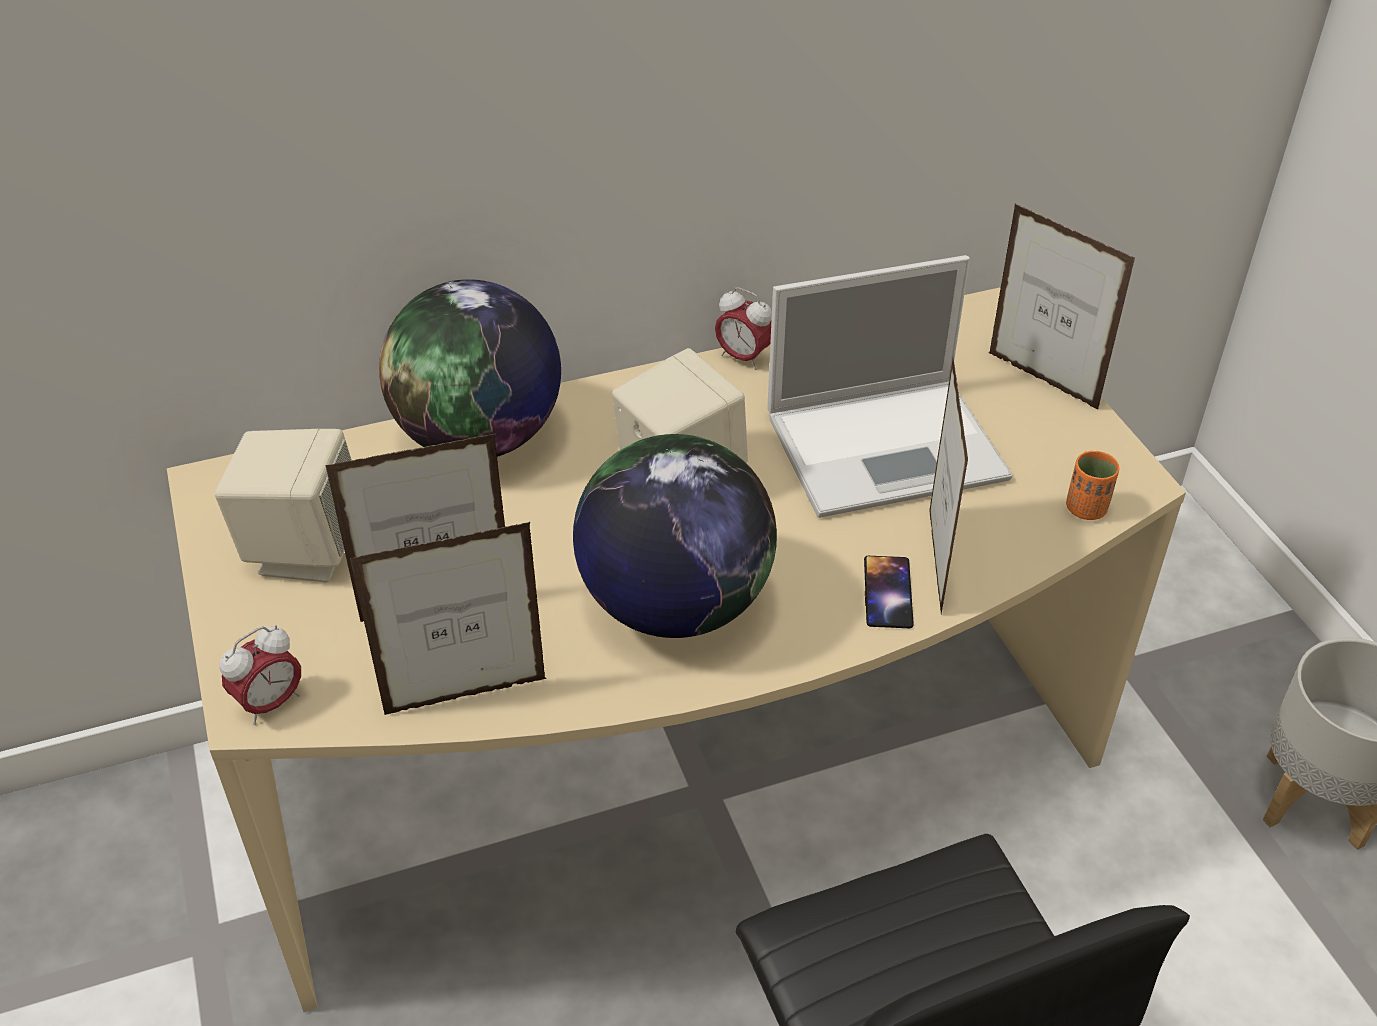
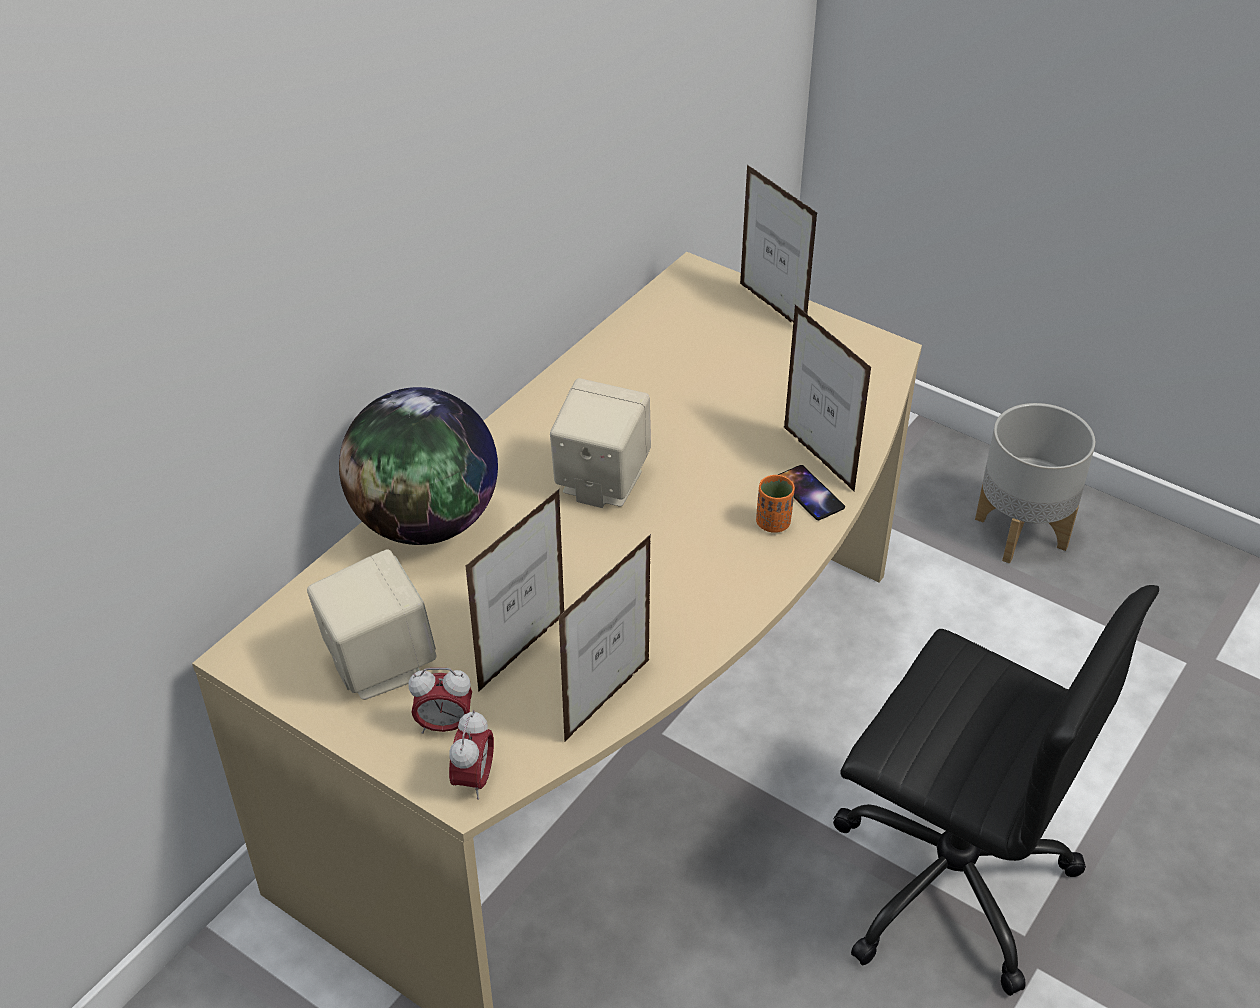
camera: 35 degrees left, 0 degrees up
globe [573,434,777,638] -> none
alarm clock [715,287,772,370] -> alarm clock moved to [408,668,472,734]
laptop [767,255,1012,518] -> none
picture frame [988,204,1135,410] -> picture frame turned 135 degrees counterclockwise [740,165,817,322]
orange cup [1066,451,1120,520] -> orange cup moved to [756,475,795,533]

